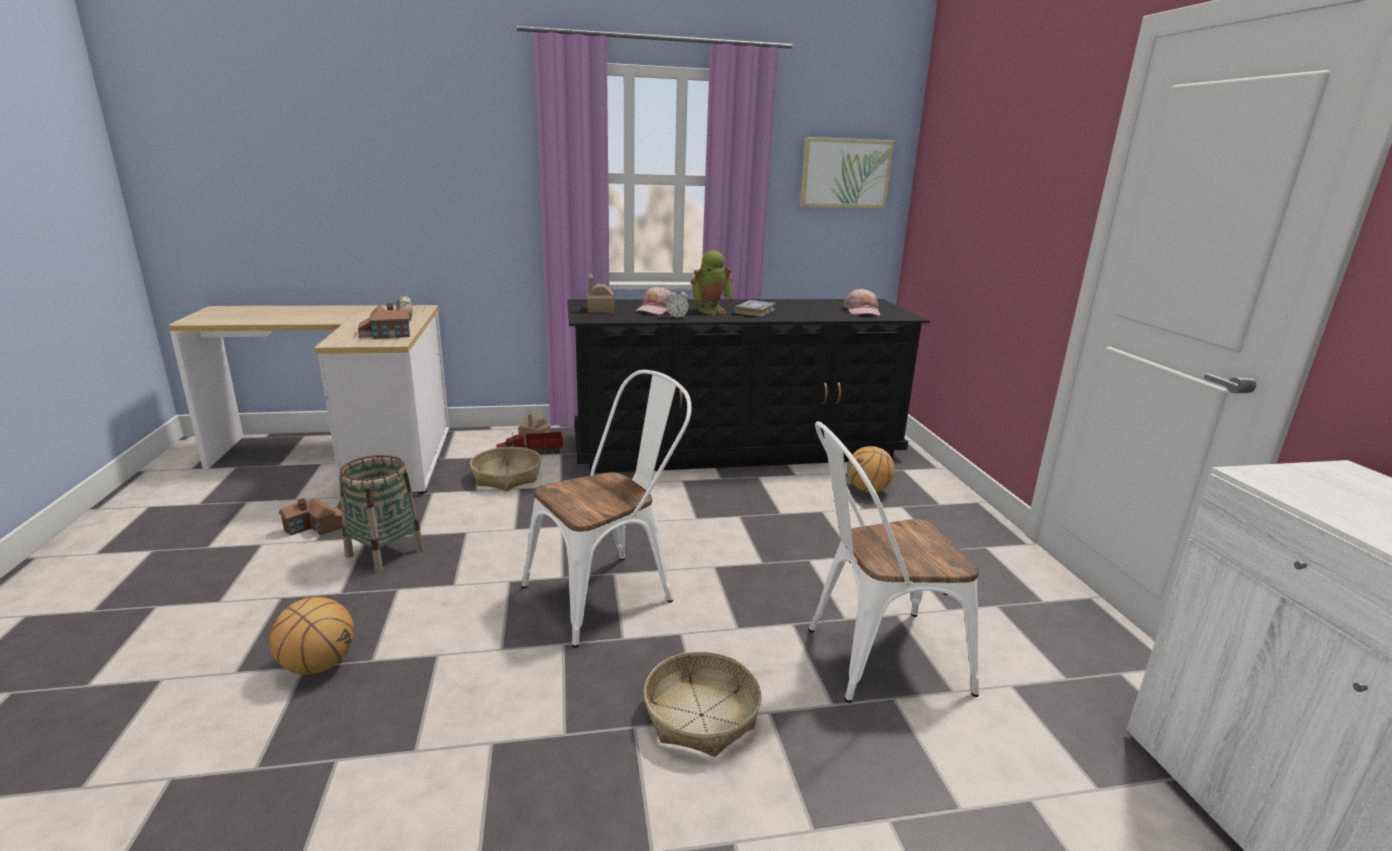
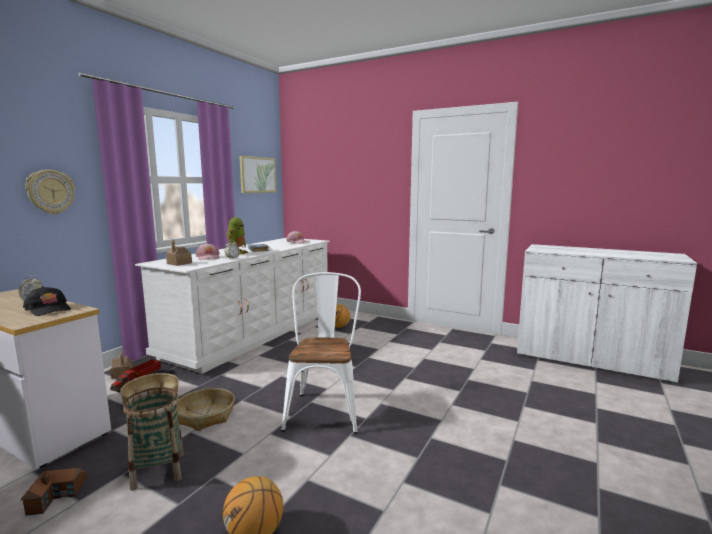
camera: 50 degrees left, 10 degrees down
toy house [358,303,410,339] -> black cap [23,286,71,316]
black dresser [567,299,930,474] -> white dresser [135,238,330,374]
basket [644,651,762,757] -> basket moved to [177,388,235,431]
white chair [808,422,979,703] -> none
none -> wall clock [25,170,75,214]

